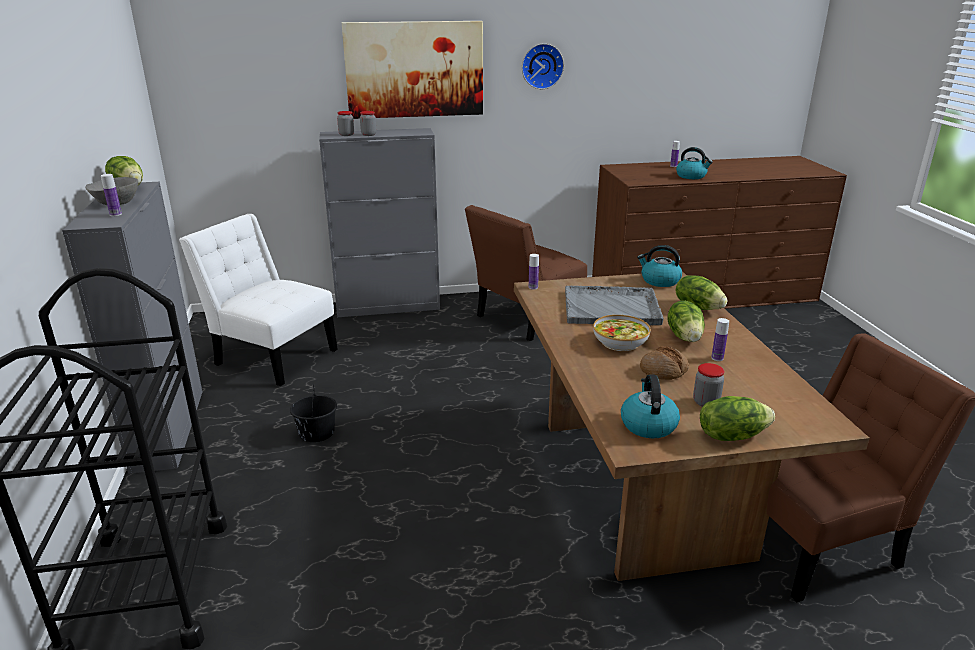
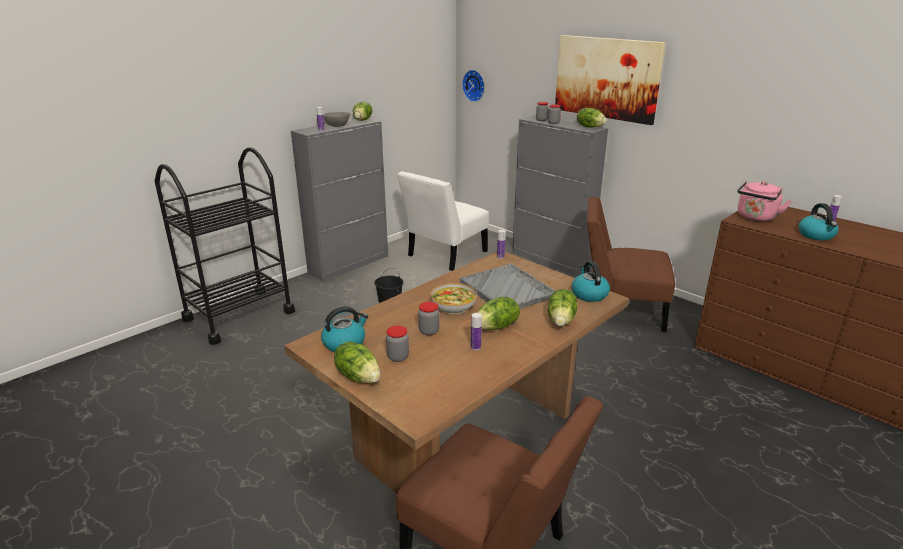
camera: 55 degrees right, 0 degrees up
white chair [179,214,338,386] -> white chair turned 135 degrees counterclockwise [397,171,489,271]
wall clock [522,43,564,89] -> wall clock moved to [462,70,485,102]
bread [640,346,689,380] -> jar [418,302,439,336]
none -> lettuce [577,108,607,127]
none -> pink kettle [738,181,792,221]

